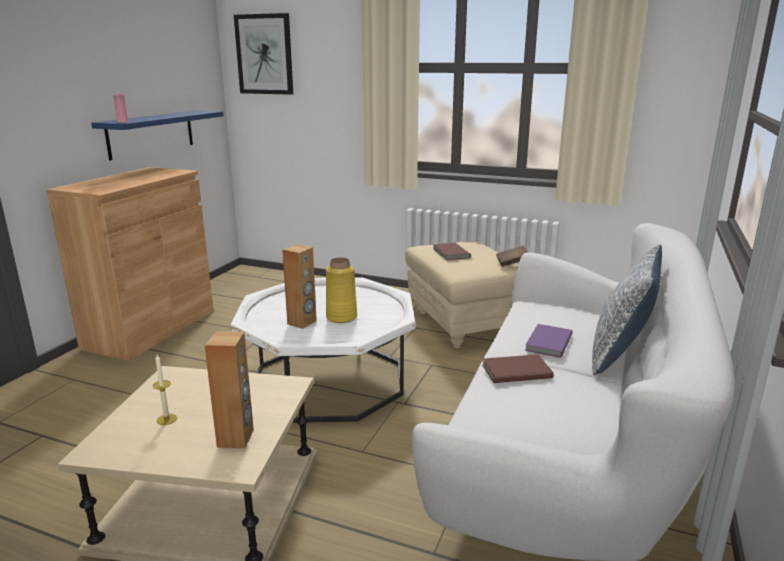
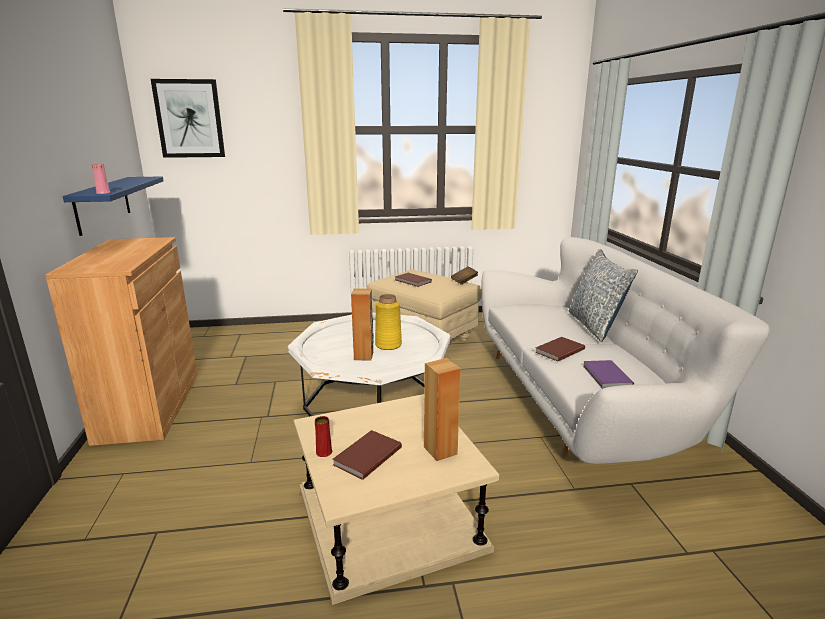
camera: 30 degrees left, 0 degrees up
candle [153,355,177,425] -> brown book [332,430,402,480]
purple book [525,324,573,358] -> purple book moved to [583,360,634,389]
none -> red vase [315,416,332,457]

